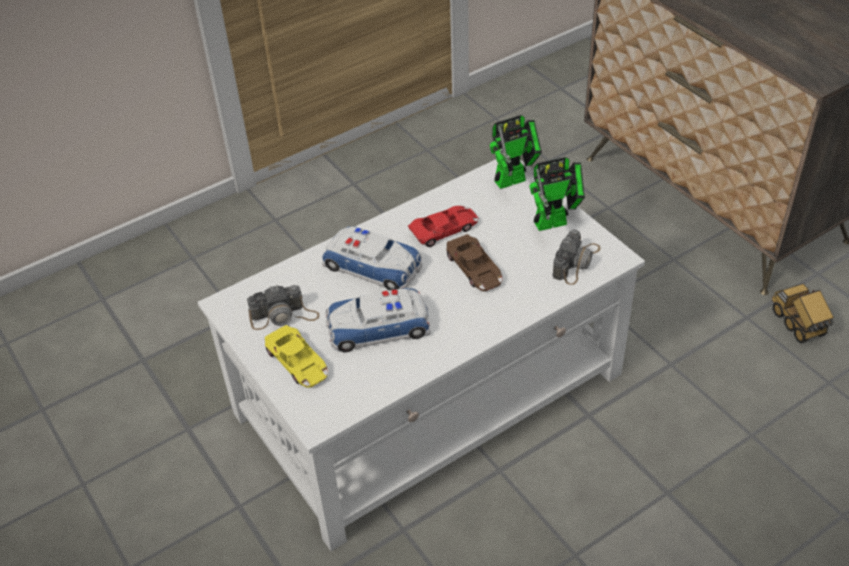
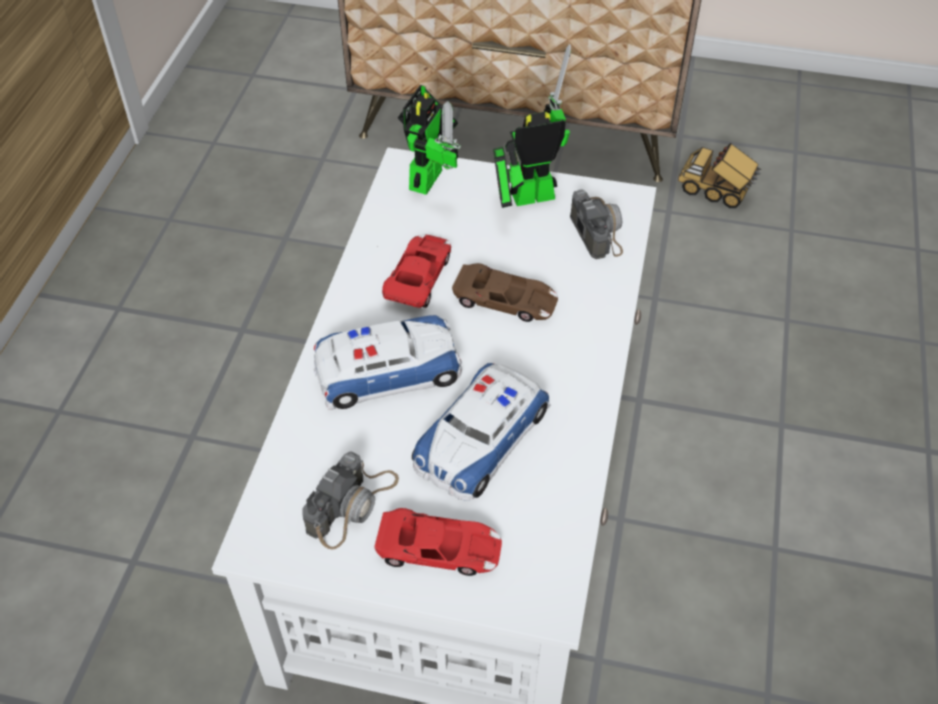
camera: 45 degrees left, 5 degrees up
yellow toy car [265,325,328,388] -> red toy car [374,508,502,576]
toy robot [529,157,585,231] -> toy robot turned 135 degrees counterclockwise [493,44,571,208]

